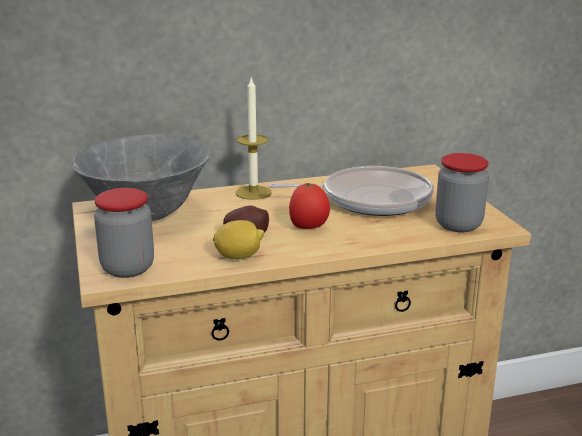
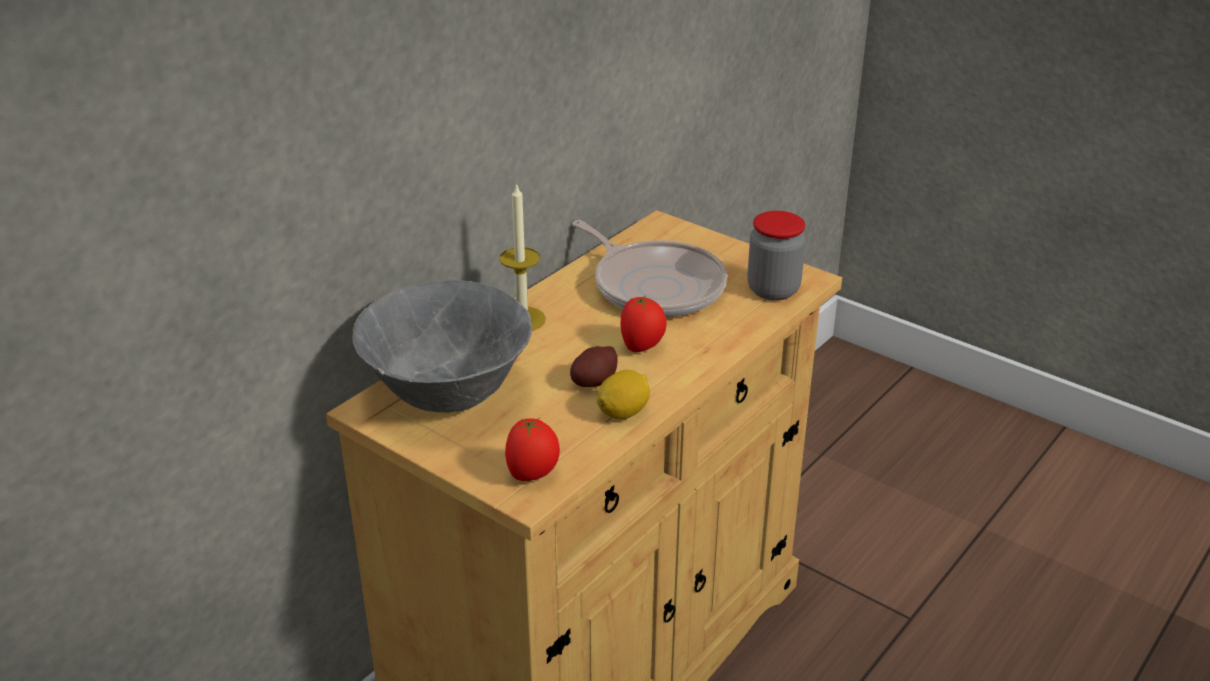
camera: 35 degrees left, 10 degrees up
jar [94,188,154,278] -> tomato [505,418,560,481]
frying pan [268,166,434,216] -> frying pan turned 90 degrees clockwise [572,220,727,317]

